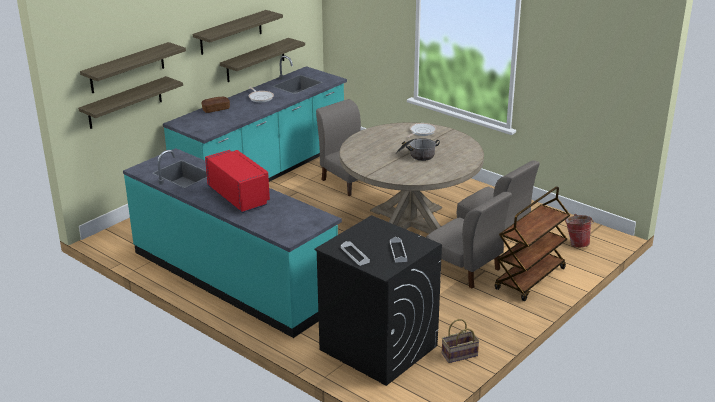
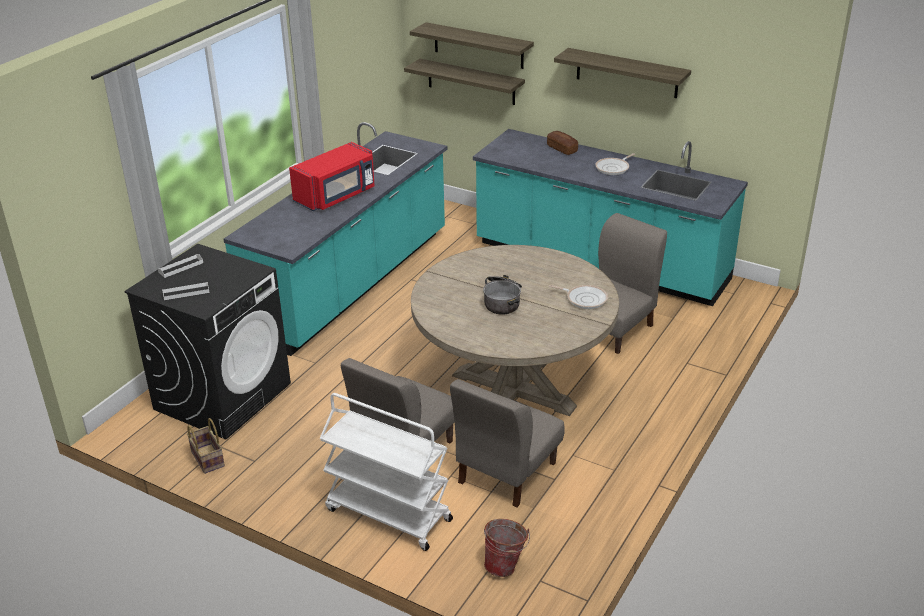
camera: 80 degrees right, 5 degrees up
shelf [220,38,305,82] -> none
brown cart [495,186,570,301] -> white cart [320,393,453,551]

